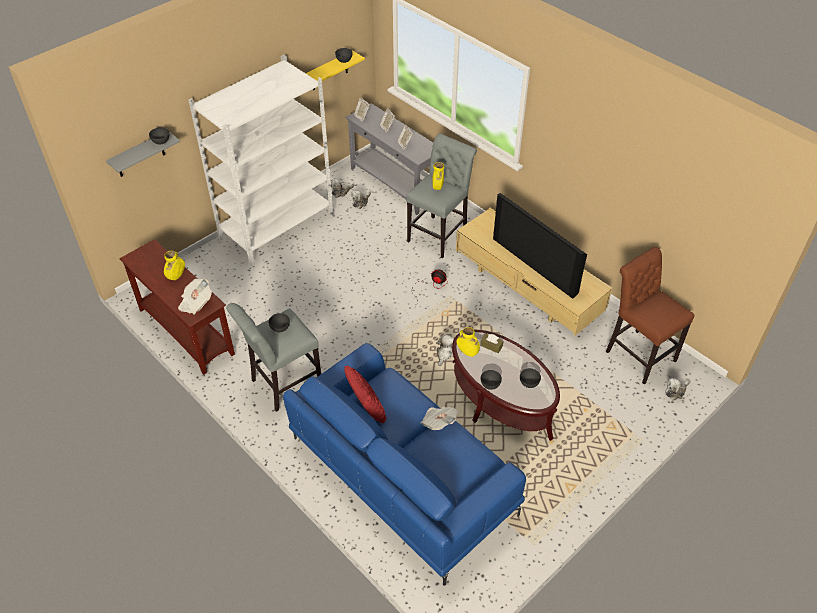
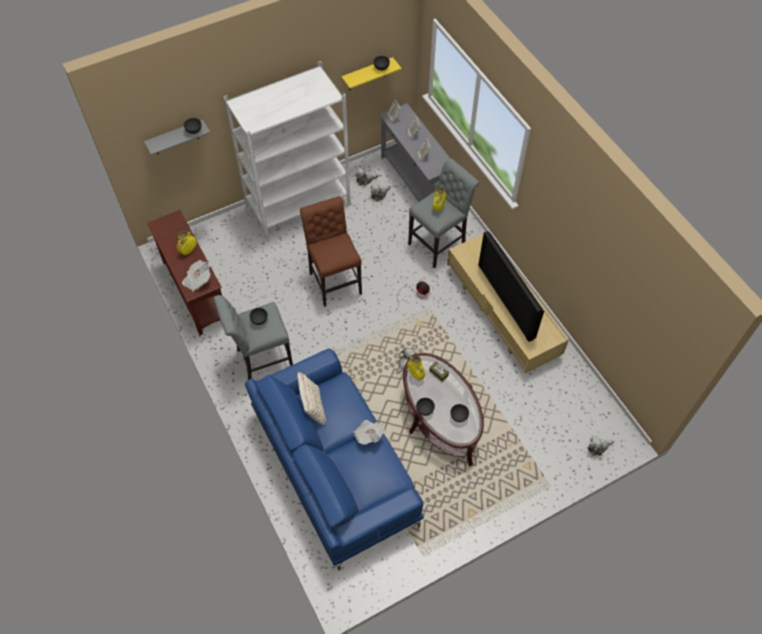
camera: 15 degrees right, 10 degrees up
red pillow [344,366,386,423] -> beige pillow [297,372,326,425]
brown stool [606,247,694,385] -> brown stool moved to [300,196,362,307]

